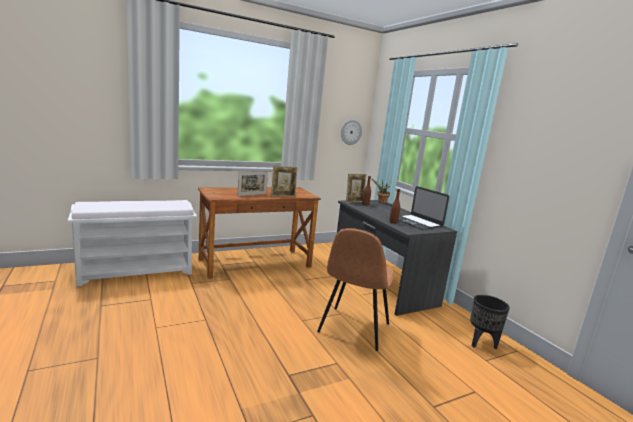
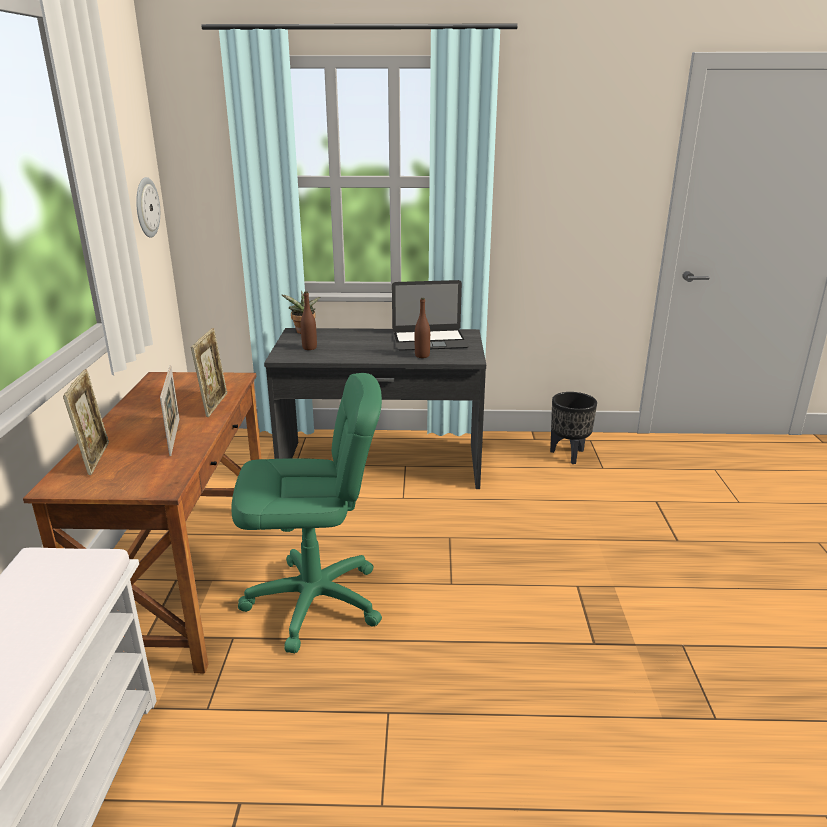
camera: 60 degrees left, 10 degrees up
brown chair [317,228,394,351] -> none
picture frame [346,174,367,203] -> picture frame moved to [63,369,109,475]
none -> green office chair [231,373,382,653]

